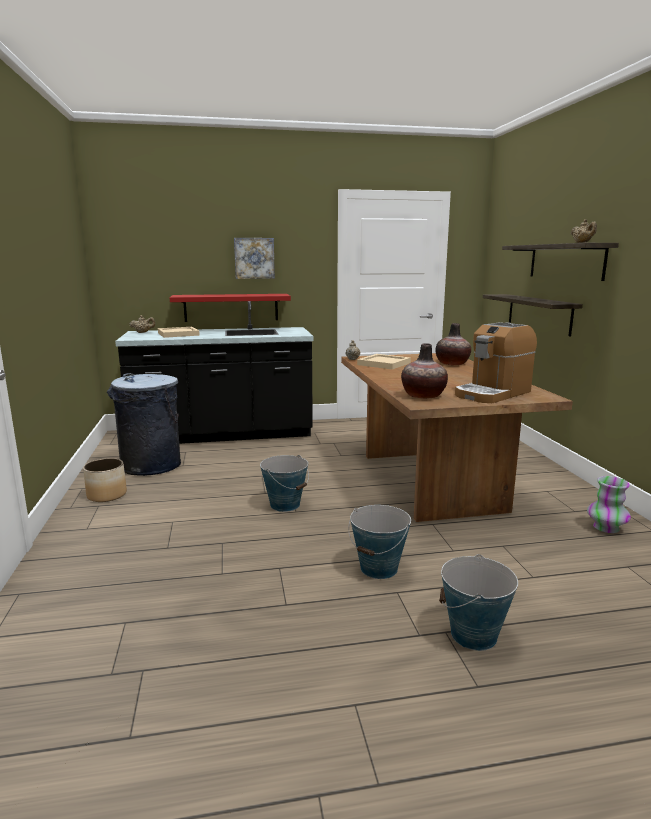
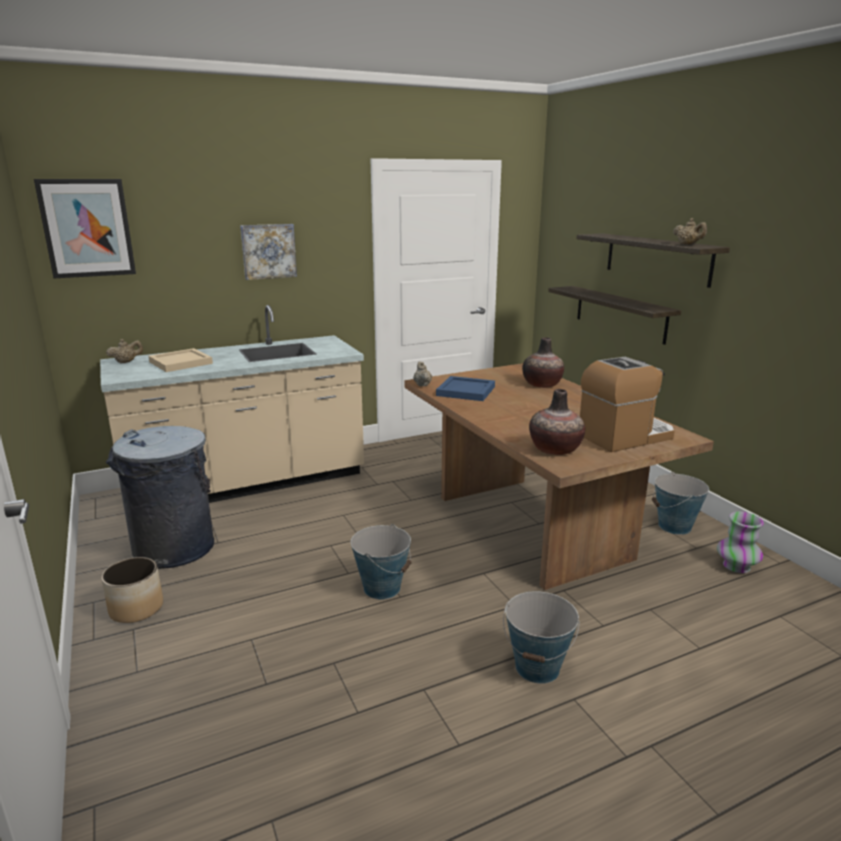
camera: 15 degrees left, 5 degrees up
black counter [115,301,314,444] -> beige counter [100,305,364,503]
red shelf [170,294,291,322] -> none
beige tray [357,354,411,369] -> blue tray [436,376,495,401]
bucket [439,554,518,651] -> bucket moved to [652,472,709,535]
coffee machine [455,322,537,403] -> coffee machine turned 150 degrees counterclockwise [580,357,675,452]
none -> picture [34,179,136,279]

